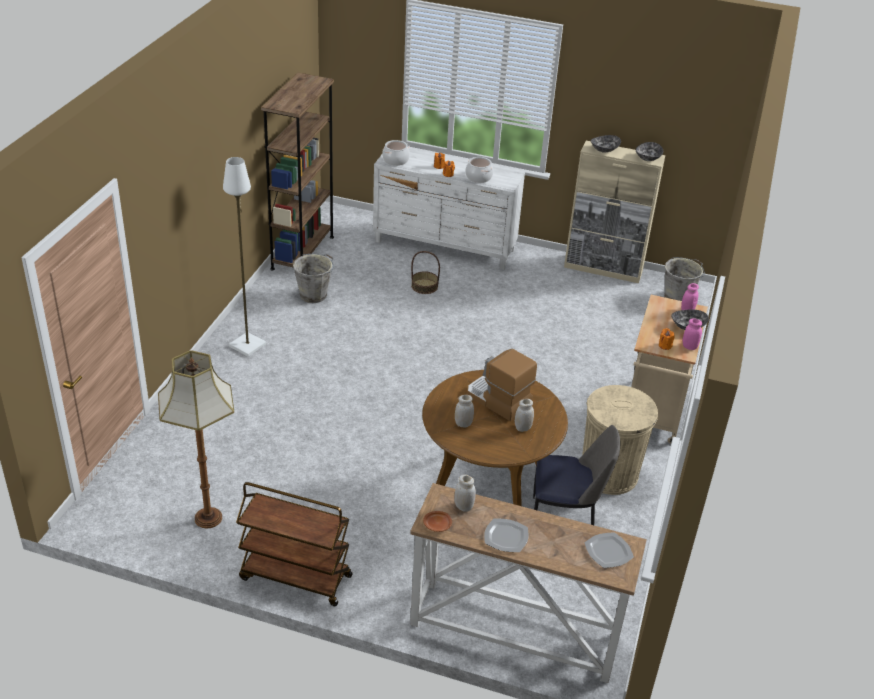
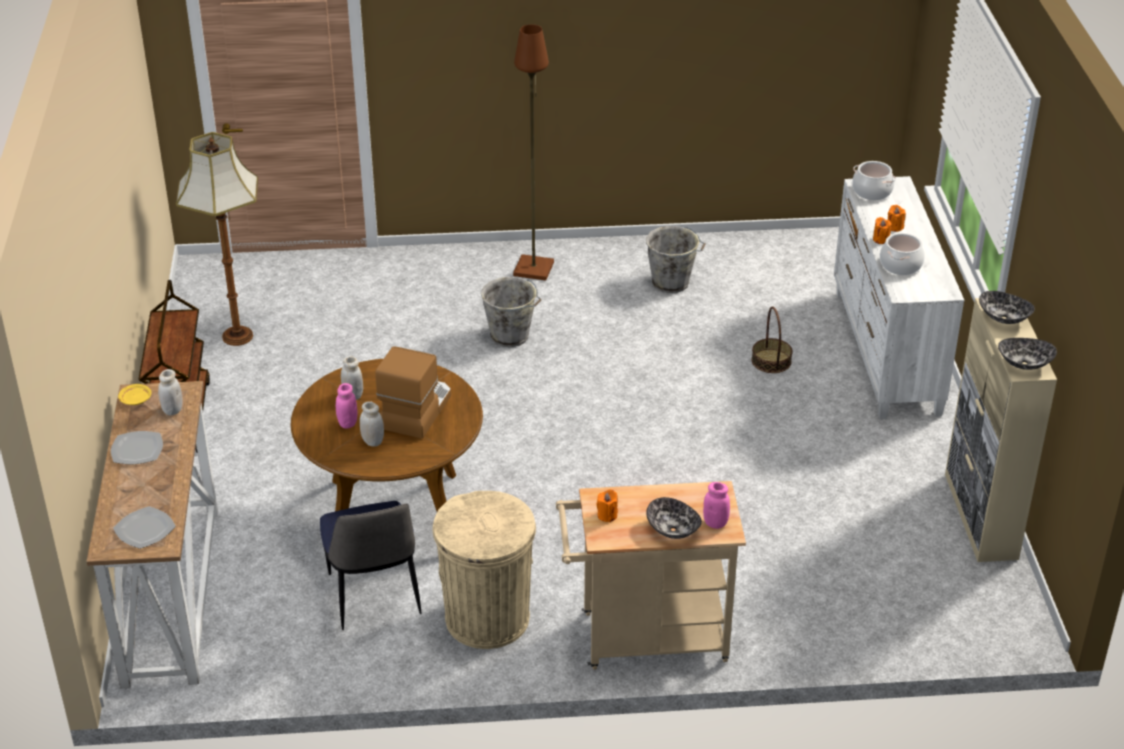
camera: 70 degrees right, 0 degrees up
white floor lamp [223,157,266,357] -> brown floor lamp [513,24,554,281]
brown bookcase [261,73,334,270] -> none
brown plate [423,511,452,532] -> yellow plate [118,384,151,405]
grey bucket [664,257,705,301] -> grey bucket moved to [481,277,541,347]
pink jar [683,318,702,350] -> pink jar moved to [336,383,358,429]

